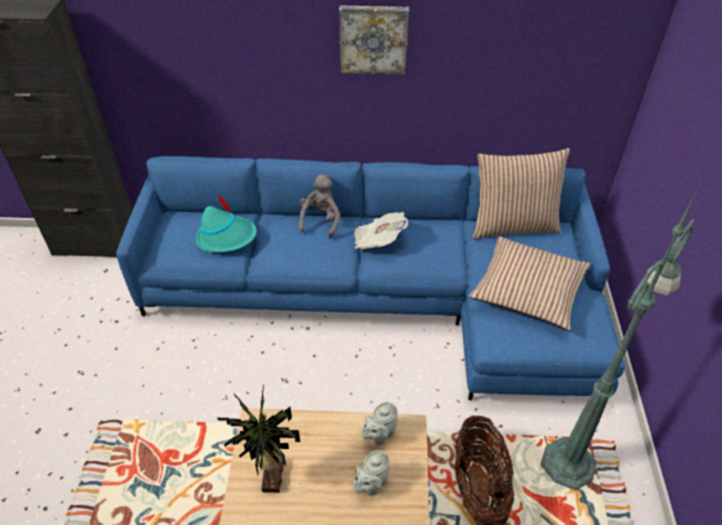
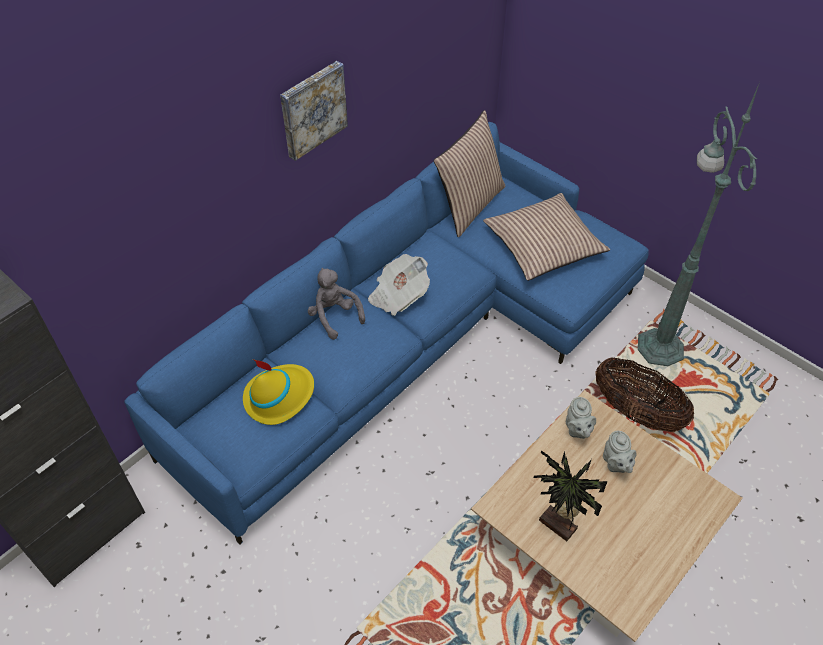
camera: 50 degrees left, 5 degrees up
turquoise hat [195,193,257,252] -> yellow hat [243,359,314,425]

